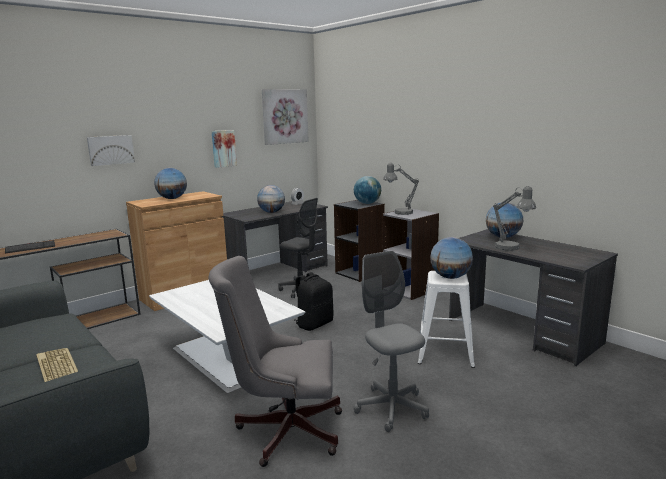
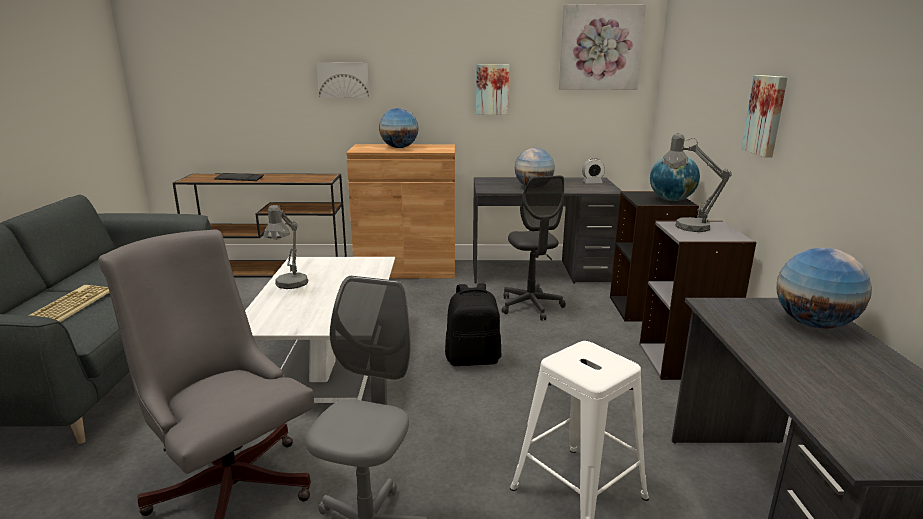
camera: 40 degrees right, 5 degrees up
globe [430,237,473,279] -> none
grey table lamp [493,186,536,251] -> grey table lamp moved to [263,205,308,289]
none -> picture [741,75,788,158]

